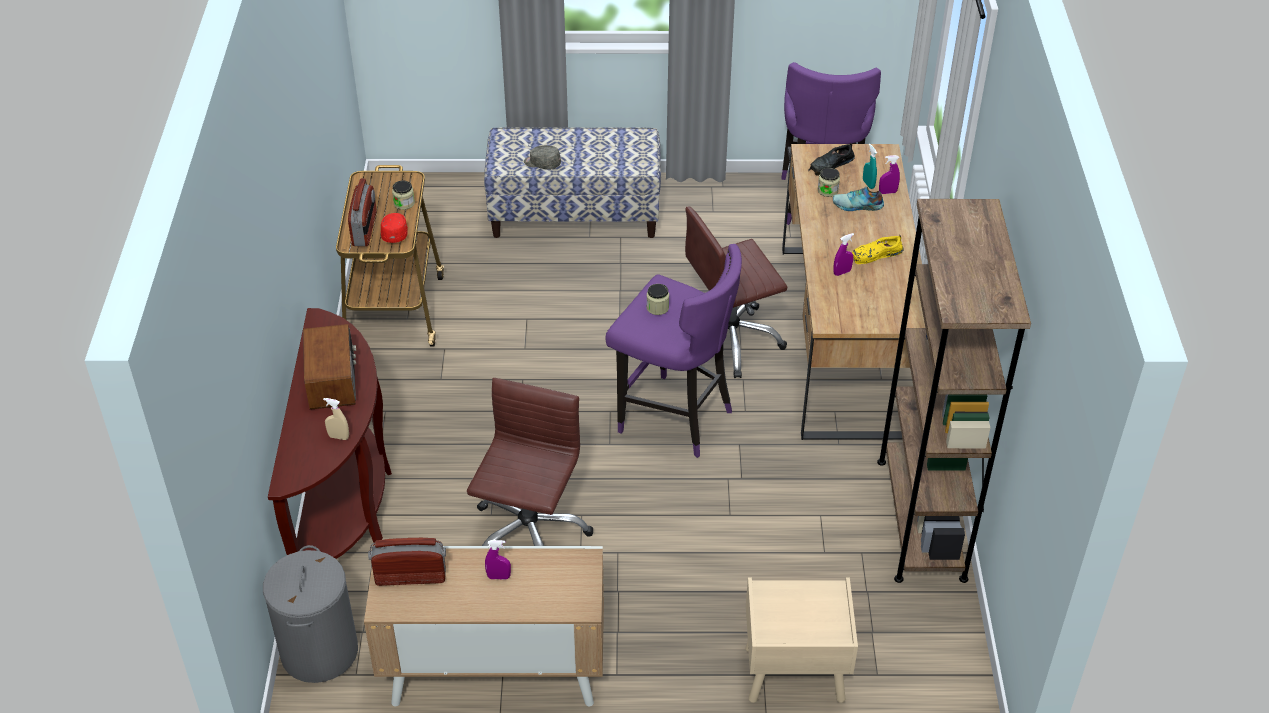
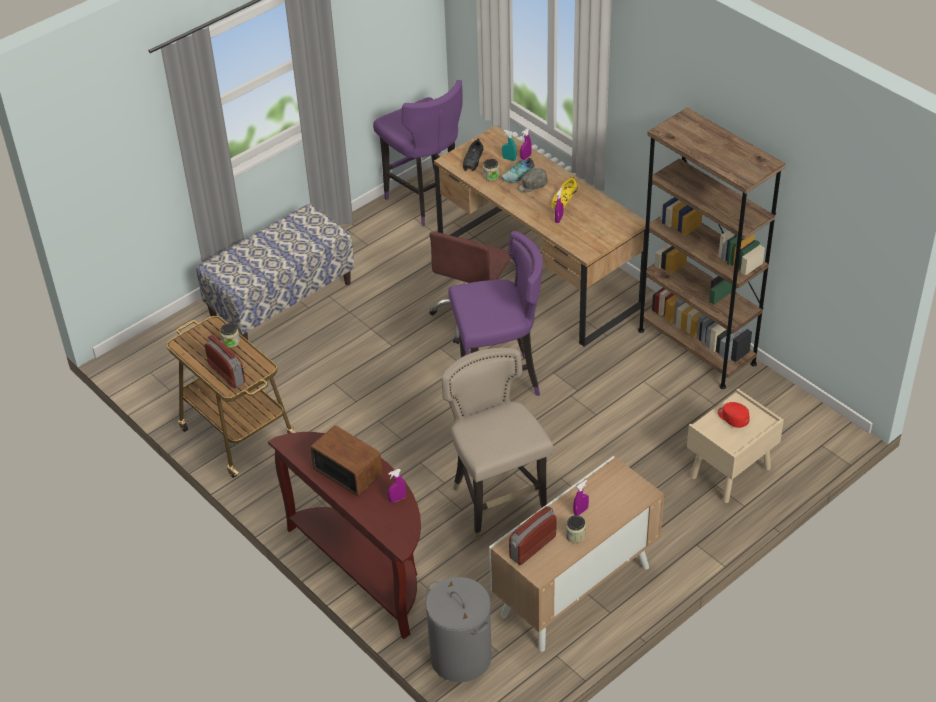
camera: 40 degrees left, 0 degrees up
beige spray bottle [323,398,349,440] -> purple spray bottle [388,469,406,503]
red cap [381,213,408,243] -> red cap moved to [718,402,750,428]
brown office chair [467,378,593,547] -> beige stool [442,348,553,541]
grey cap [524,145,561,170] -> grey cap moved to [517,168,548,193]
jar [646,284,669,315] -> jar moved to [566,515,586,543]

